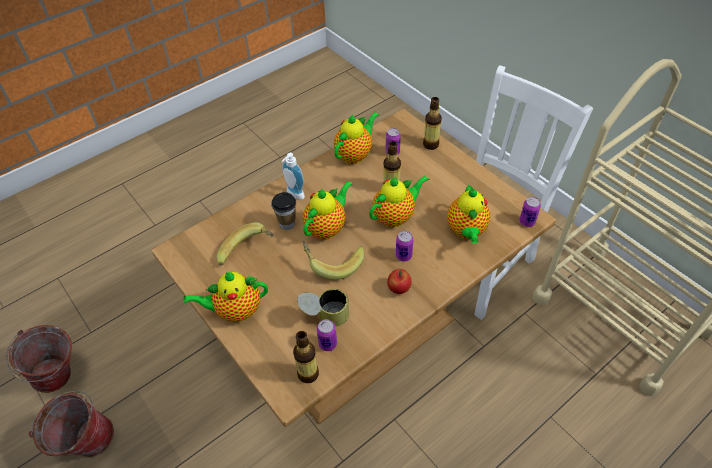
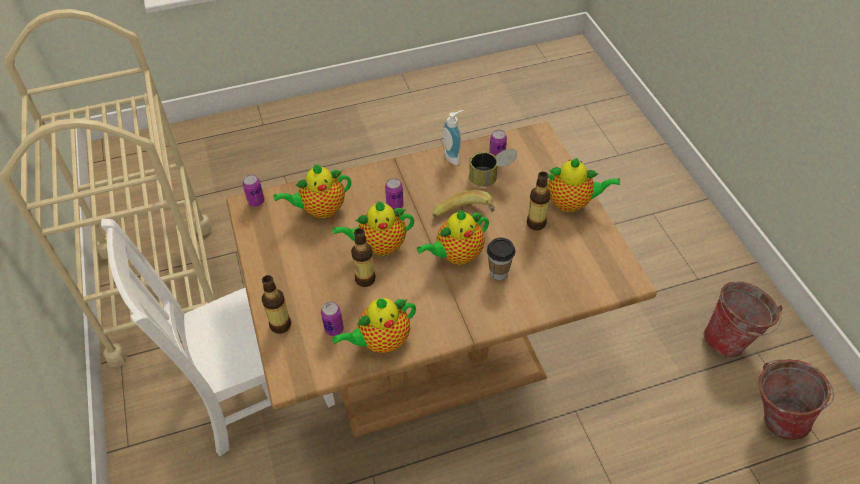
camera: 160 degrees left, 0 degrees up
banana [216,222,274,266] -> none
soap dispenser [282,153,305,200] -> soap dispenser moved to [443,110,463,165]
bottle [293,331,319,383] -> bottle moved to [527,172,550,231]
apple [387,269,412,294] -> none
teapot [448,184,490,244] -> teapot turned 135 degrees counterclockwise [274,164,351,218]

